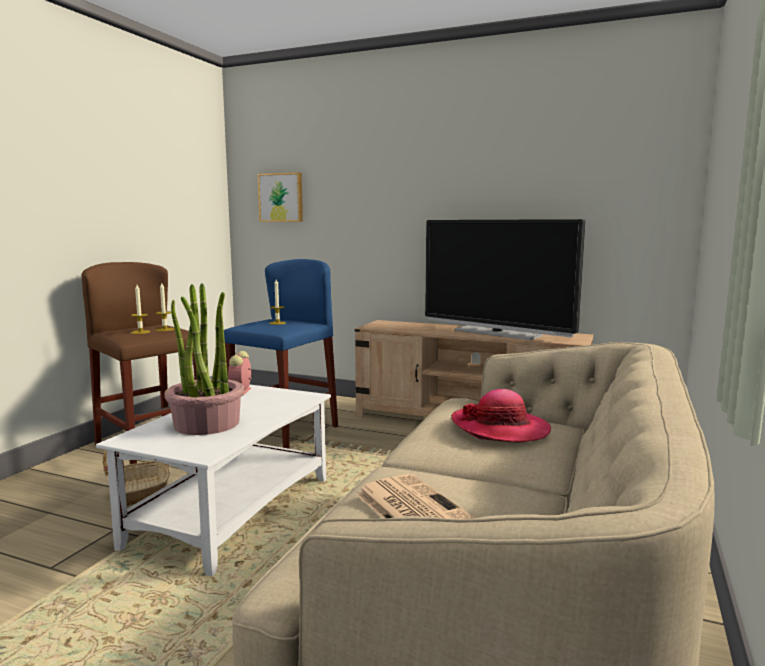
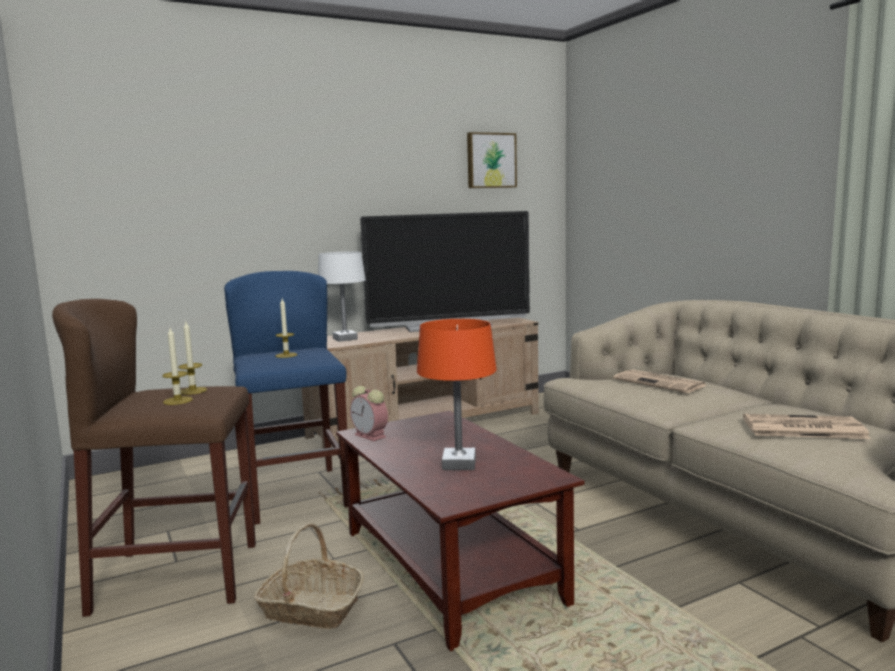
camera: 50 degrees left, 0 degrees up
white coffee table [96,385,331,577] -> brown coffee table [336,411,584,651]
potted plant [165,283,244,435] -> orange table lamp [417,319,497,470]
picture [258,172,303,222] -> picture moved to [467,132,517,188]
hat [451,389,551,443] -> newspaper [613,369,707,393]
none -> white table lamp [318,251,366,342]

